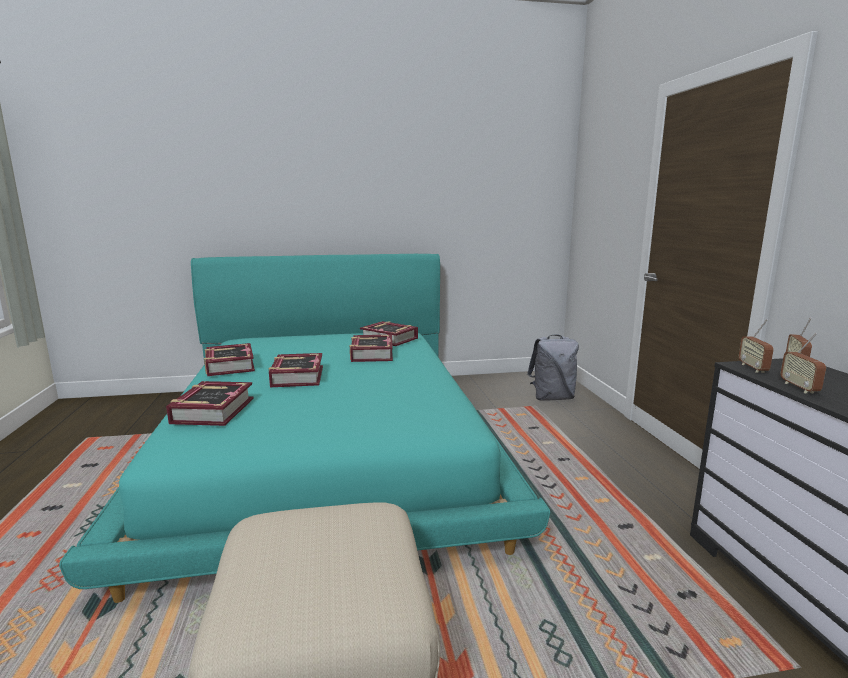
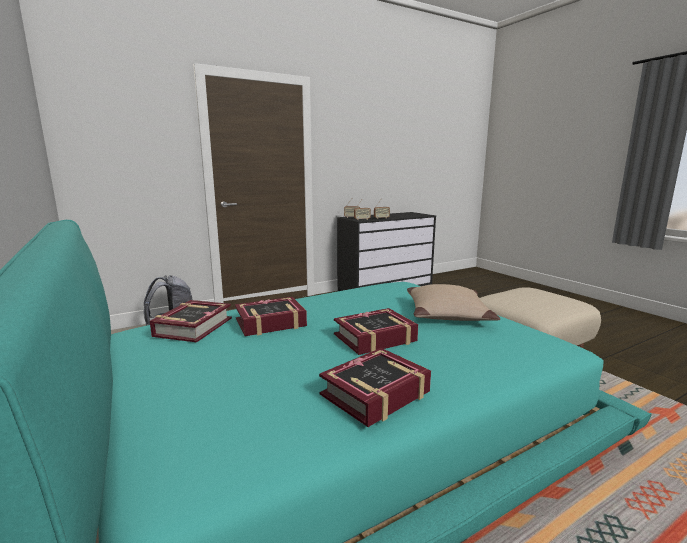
camera: 110 degrees left, 0 degrees up
book [166,381,254,426] -> none
none -> beige pillow [407,284,500,321]

